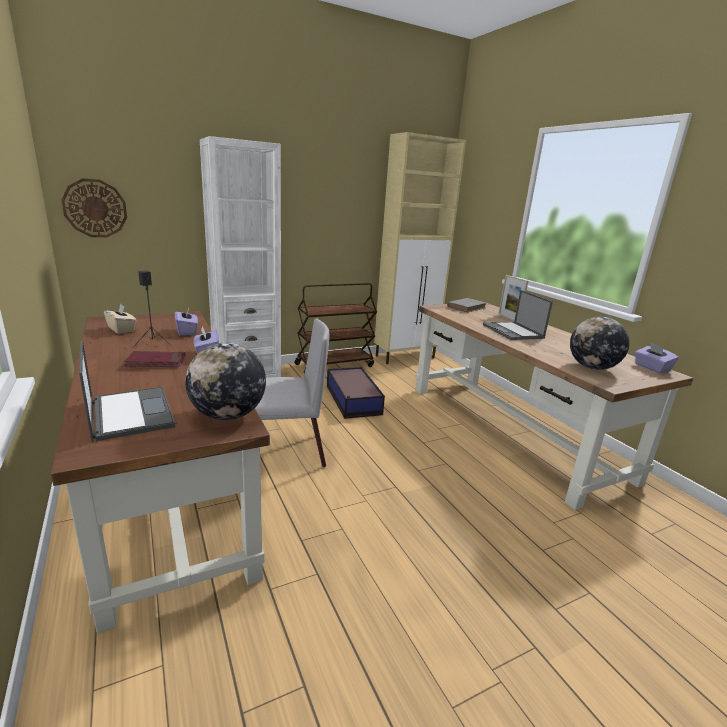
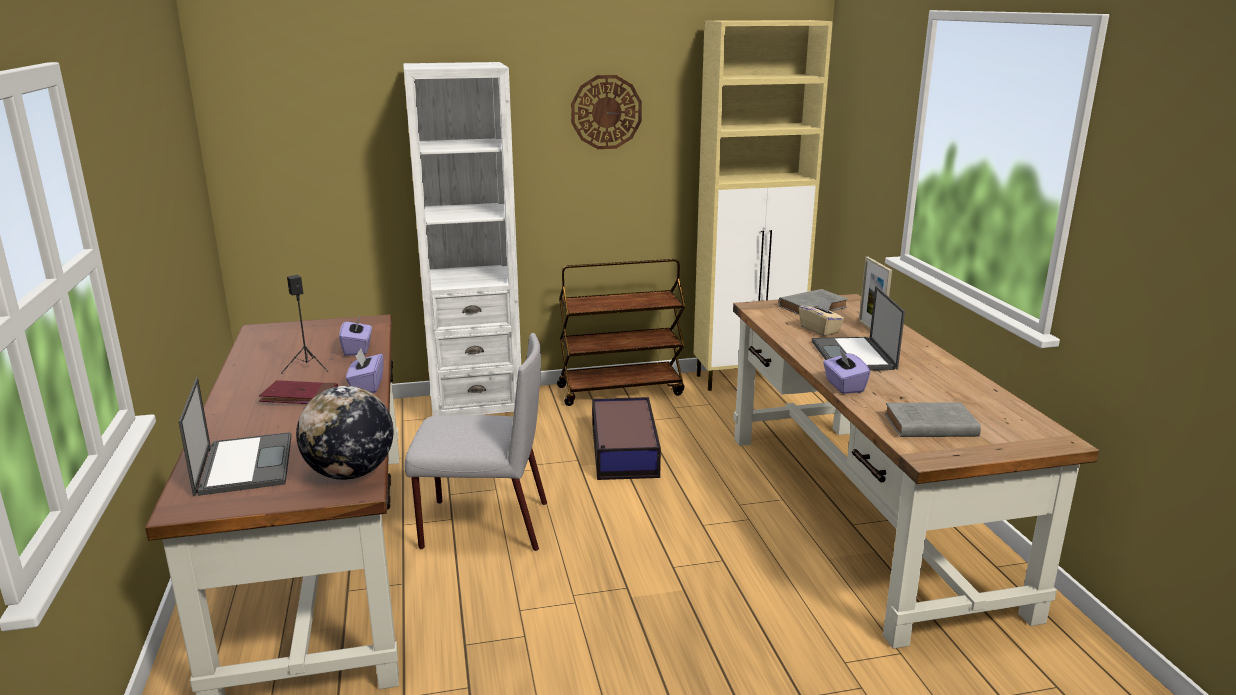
camera: 15 degrees right, 0 degrees up
wall clock [61,178,127,237] -> wall clock moved to [571,75,642,149]
beige tissue box [104,304,137,334] -> beige tissue box moved to [799,297,845,336]
globe [570,317,630,370] -> grey book [885,402,981,437]
purple tissue box [635,343,679,373] -> purple tissue box moved to [823,348,870,394]

